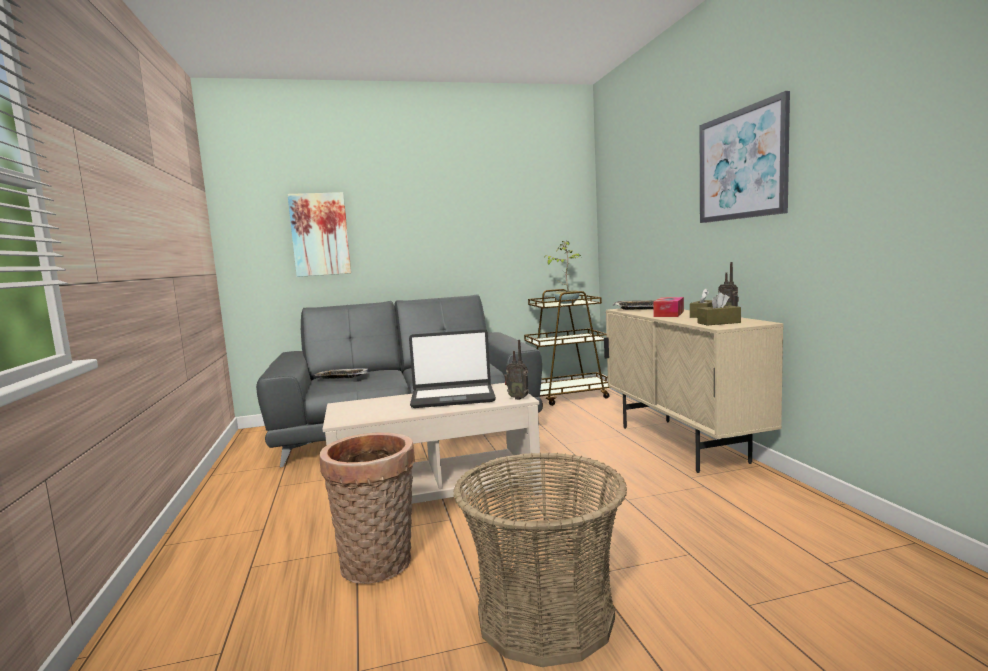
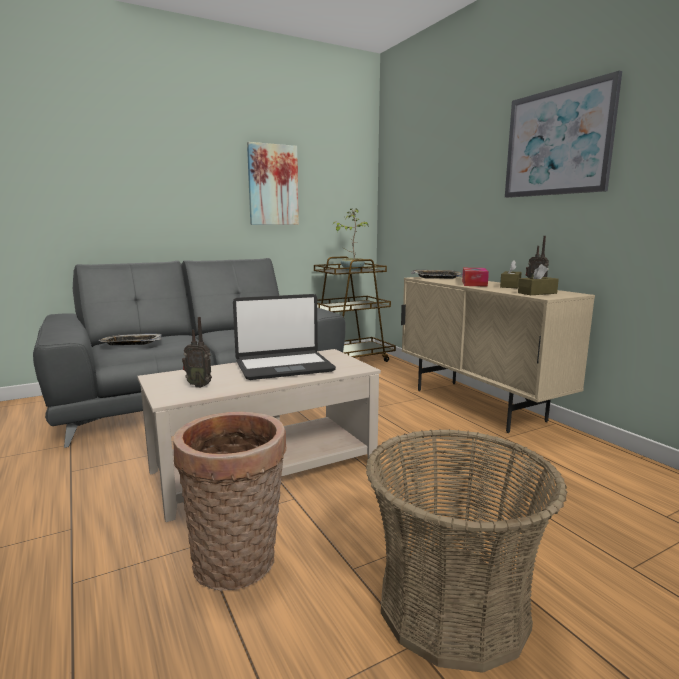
camera: 15 degrees left, 5 degrees up
picture [287,192,351,277] -> picture moved to [247,142,299,225]
radio [504,340,529,400] -> radio moved to [182,317,212,388]

